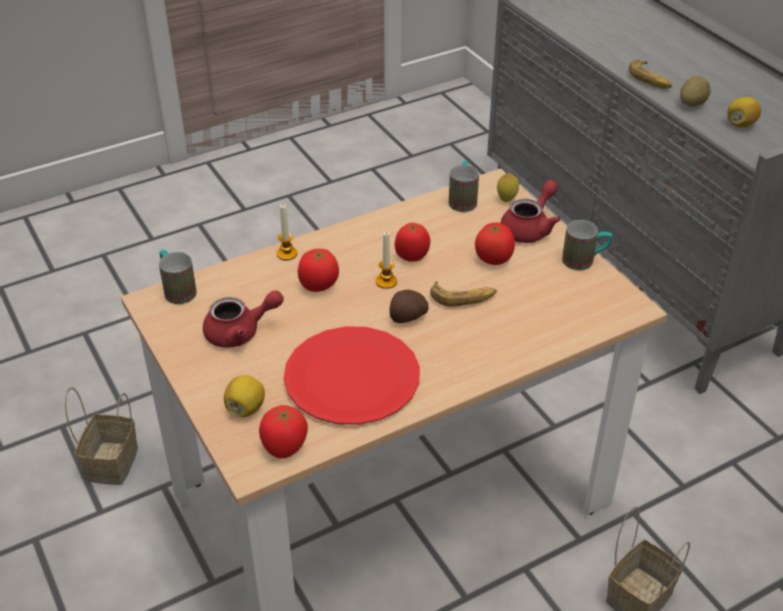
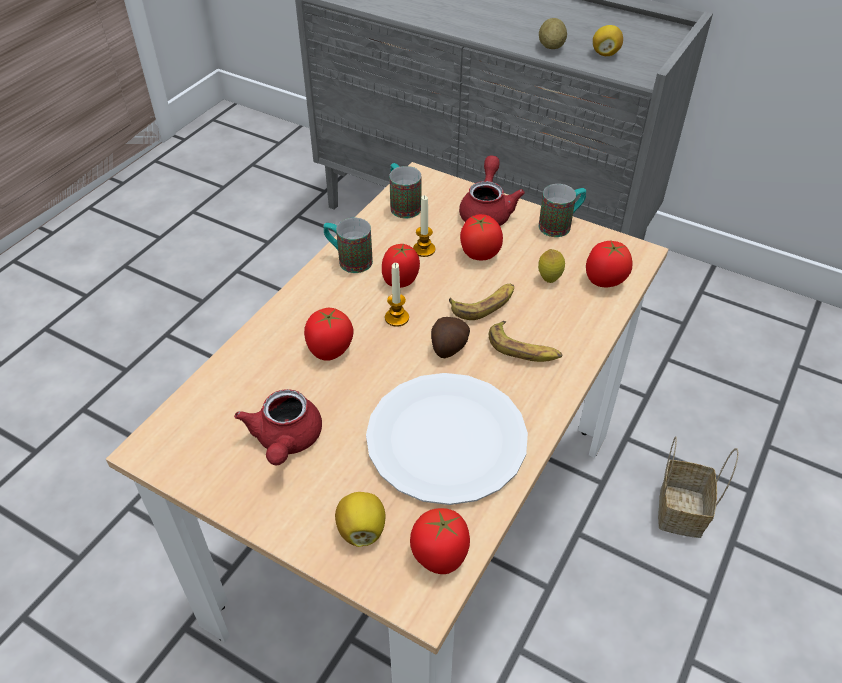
camera: 30 degrees left, 5 degrees up
basket [65,387,138,485] -> none
mug [159,250,197,304] -> mug moved to [324,218,373,273]
red teapot [203,290,284,348] -> red teapot turned 135 degrees clockwise [234,389,322,466]
candle [277,204,297,261] -> candle moved to [413,195,435,257]
red plate [283,326,420,425] -> white plate [366,373,528,505]
lemon [497,173,519,202] -> lemon moved to [538,249,565,283]
banana [629,60,672,89] -> banana moved to [489,321,562,362]
none -> tomato [586,241,632,287]

